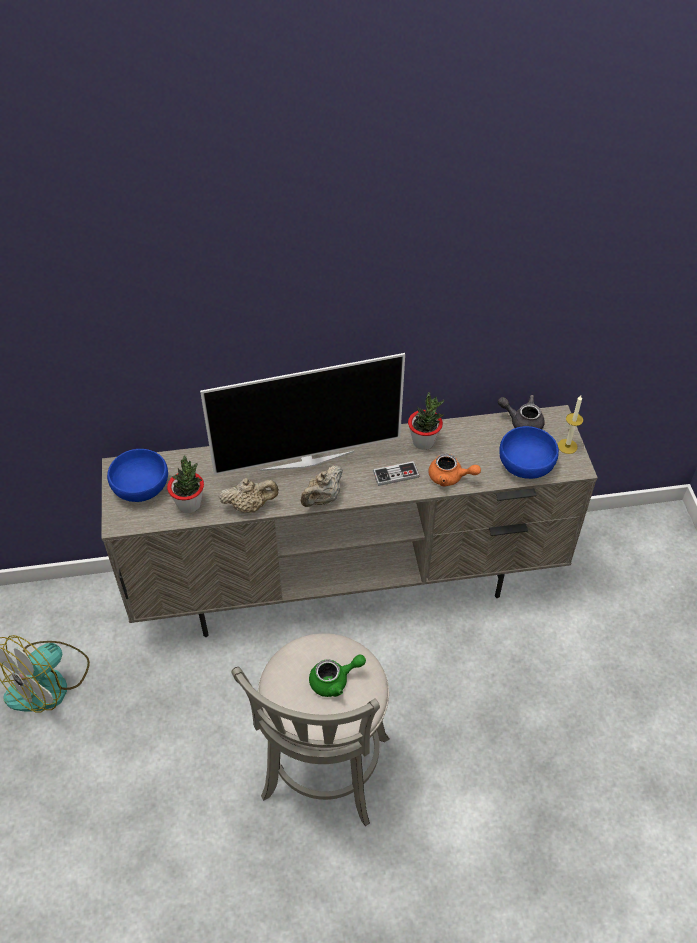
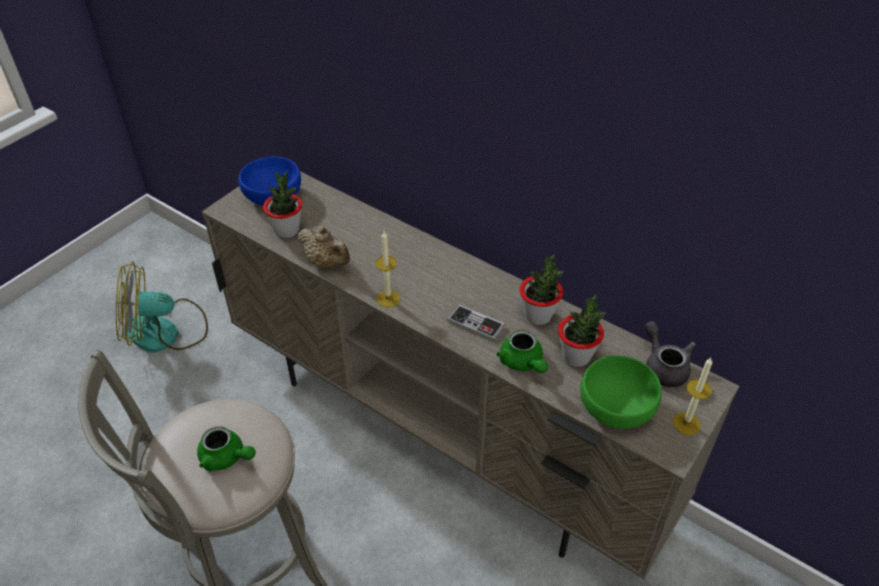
camera: 45 degrees right, 5 degrees down
television [200,353,405,475] -> none
beige teapot [301,465,343,507] -> candle [376,232,400,307]
orange teapot [429,454,481,486] -> green teapot [496,330,548,373]
blue bowl [499,426,559,479] -> green bowl [580,355,662,429]
none -> potted plant [558,295,607,367]

